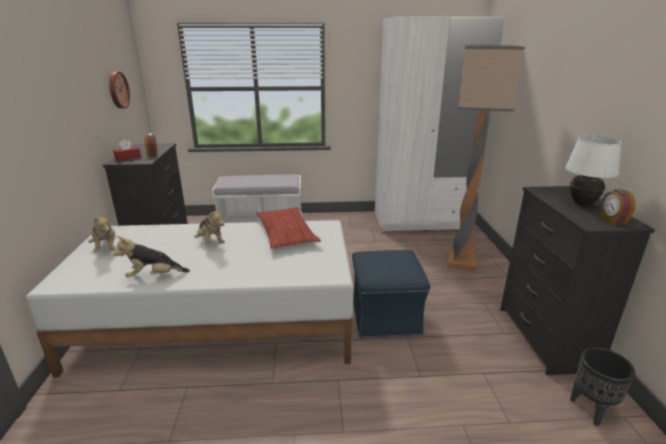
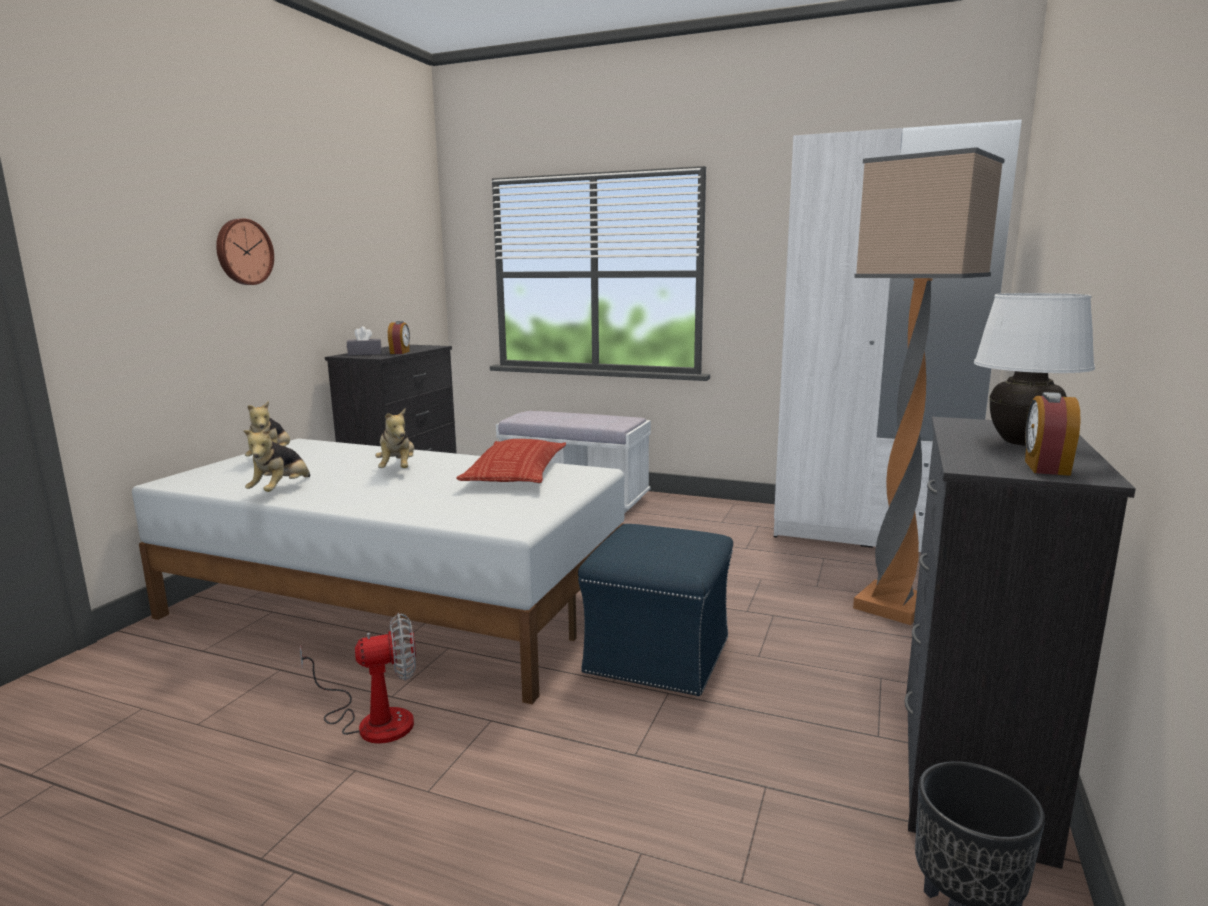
camera: 25 degrees right, 10 degrees down
wall clock [109,72,130,109] -> wall clock moved to [216,219,274,285]
red tissue box [113,140,141,161] -> grey tissue box [347,326,381,355]
plush toy [113,236,190,277] -> plush toy turned 90 degrees counterclockwise [244,426,310,492]
none -> fan [300,613,416,744]

